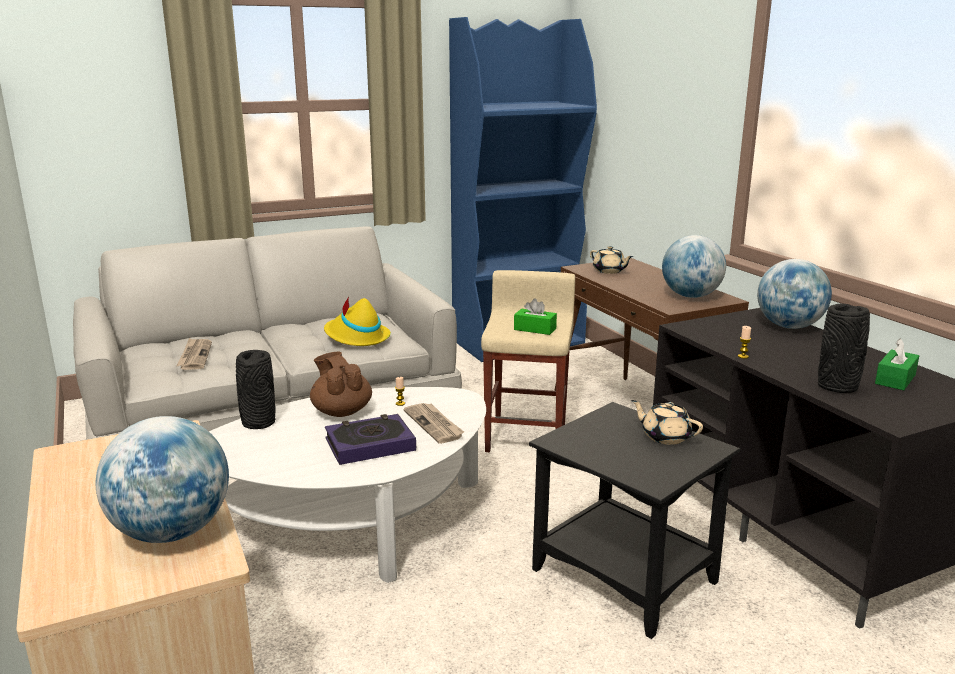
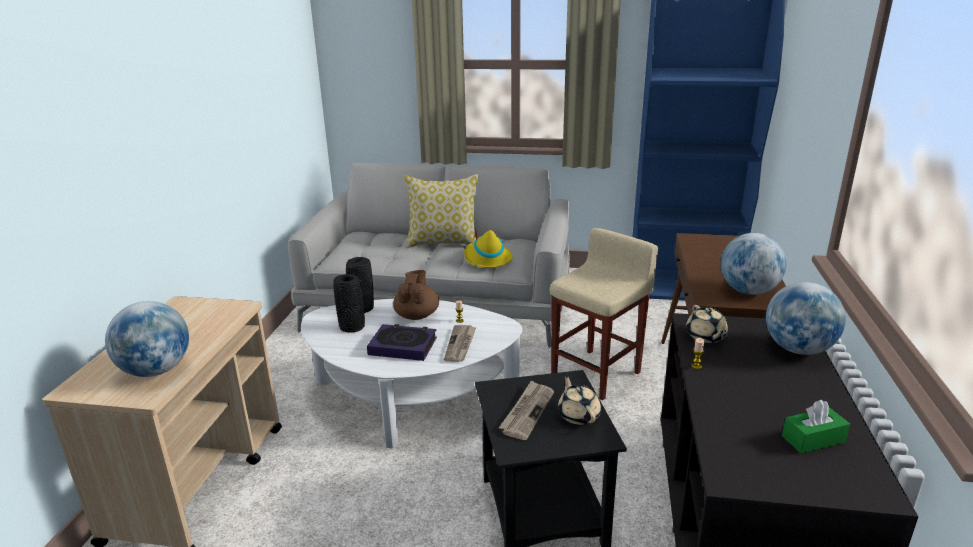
camera: 35 degrees right, 5 degrees up
newspaper [176,338,212,370] -> newspaper moved to [499,380,554,440]
green tissue box [514,298,557,335] -> none
beige teapot [590,246,633,274] -> beige teapot moved to [686,305,728,343]
black vase [818,304,870,393] -> black vase moved to [333,274,365,332]
none -> pillow [404,174,478,248]

